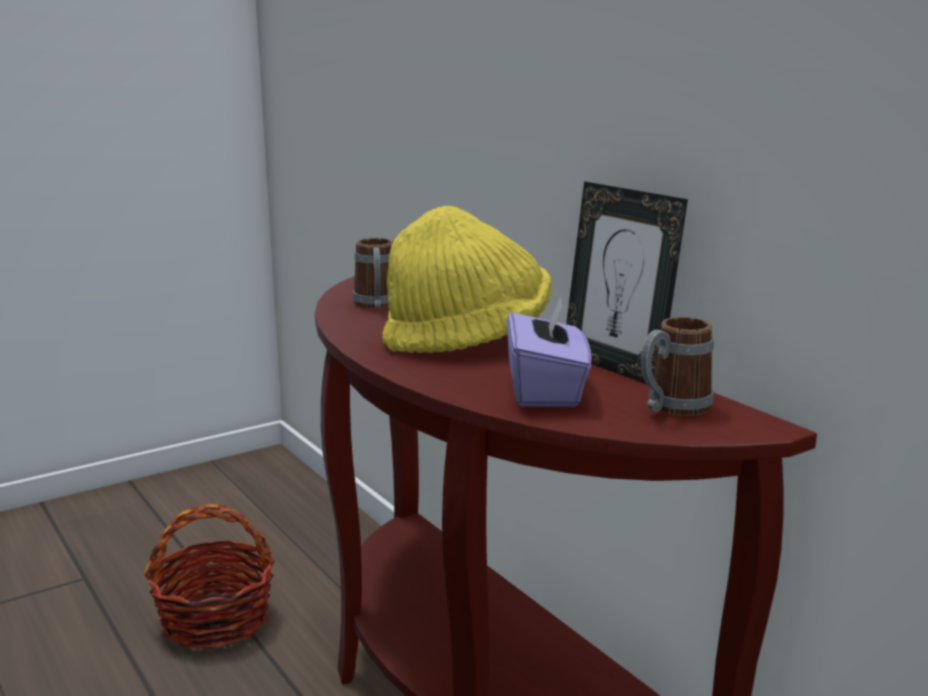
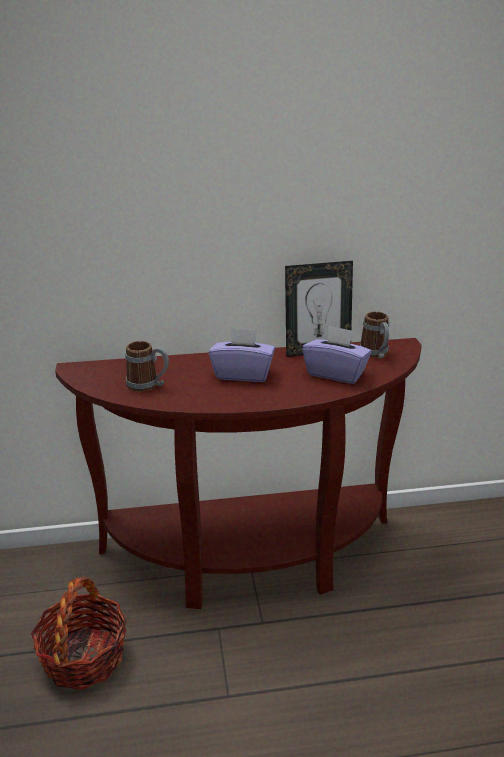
camera: 65 degrees left, 10 degrees up
yellow hat [382,206,552,353] -> purple tissue box [209,327,275,382]

